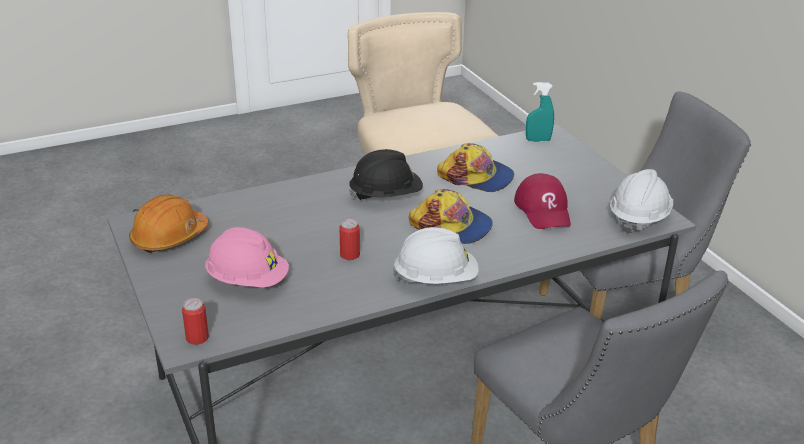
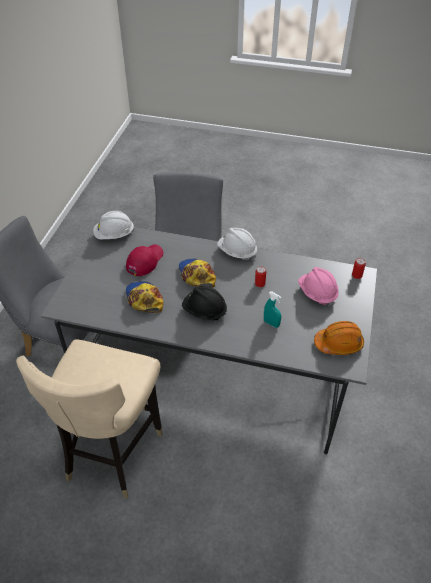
camera: 140 degrees left, 15 degrees up
turquoise spray bottle [526,82,554,141] -> turquoise spray bottle moved to [264,292,282,328]

